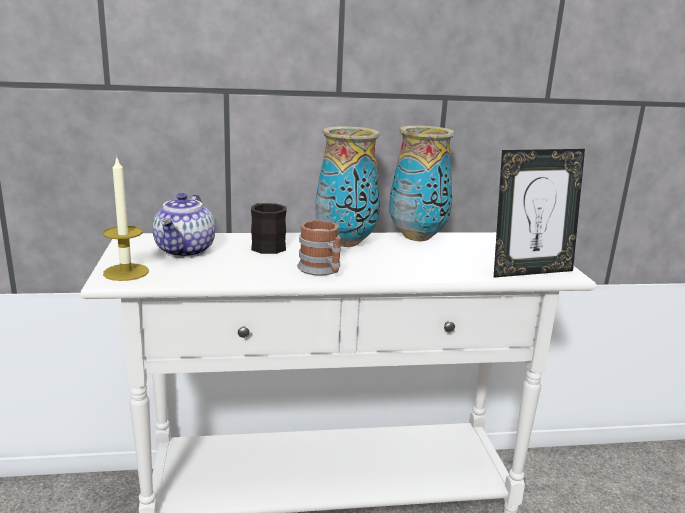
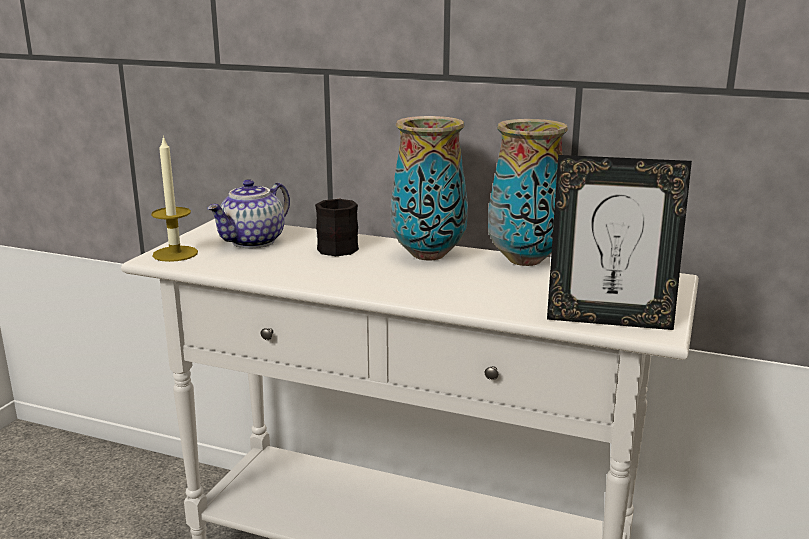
camera: 30 degrees right, 0 degrees up
mug [297,219,341,276] -> none

